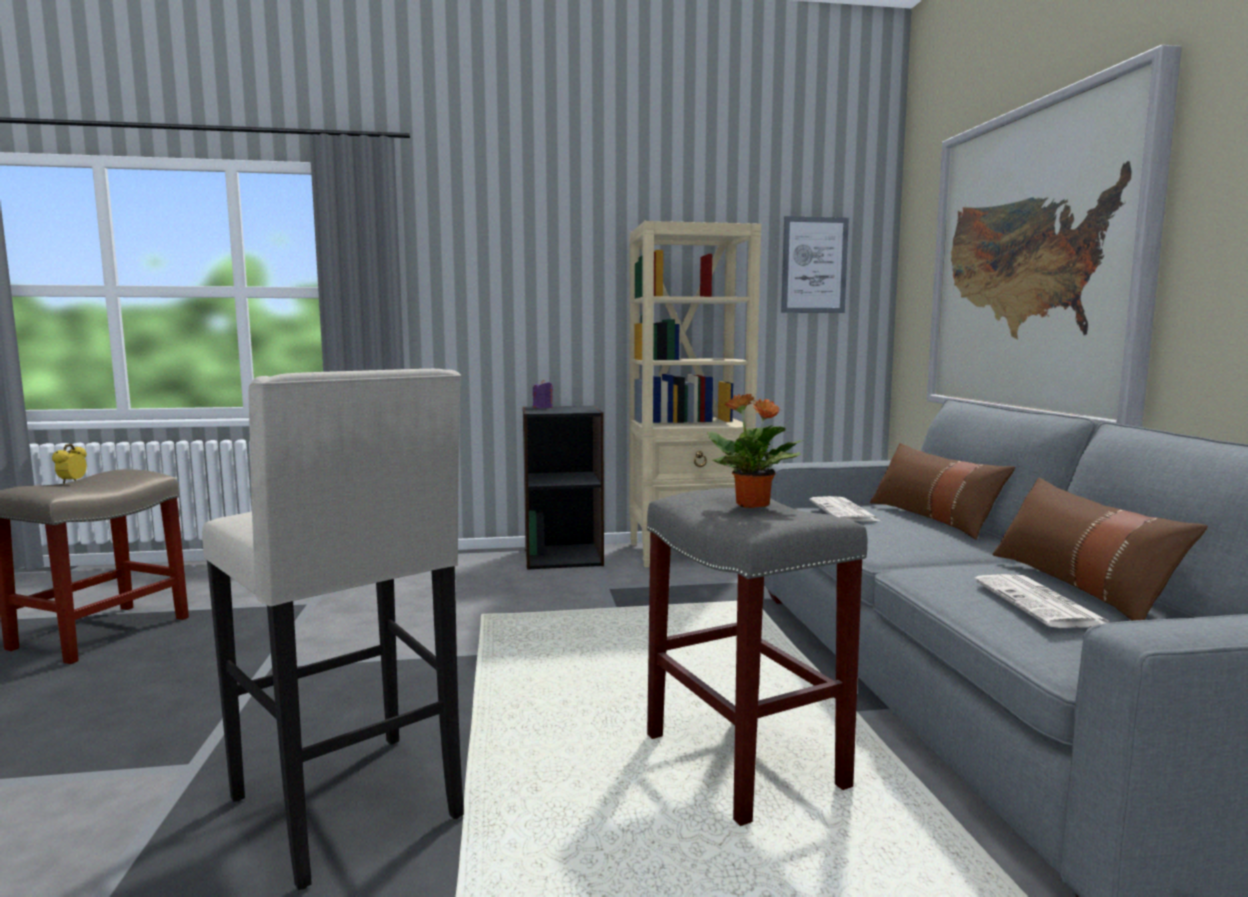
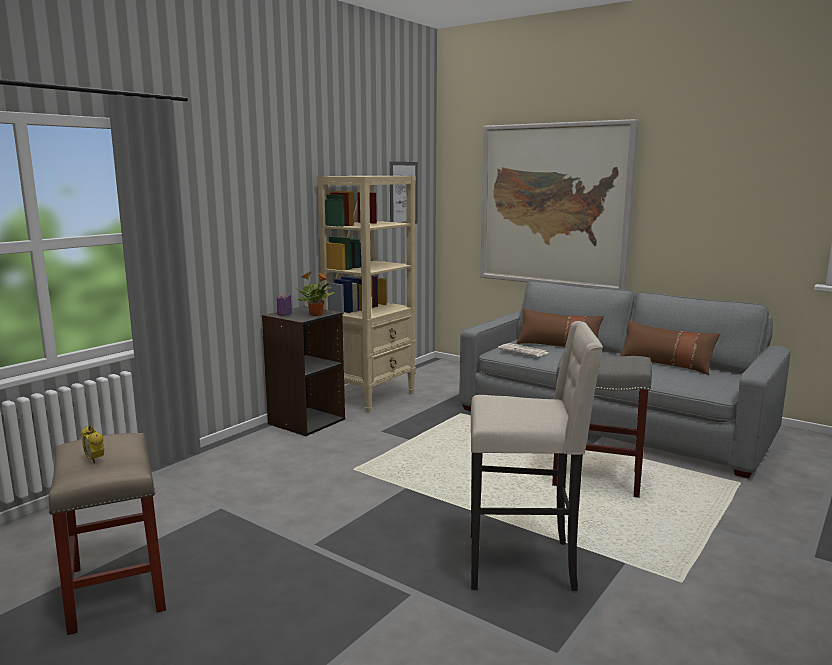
camera: 45 degrees left, 5 degrees up
potted plant [707,394,805,508] -> potted plant moved to [295,271,335,316]
newspaper [974,574,1110,628] -> none

